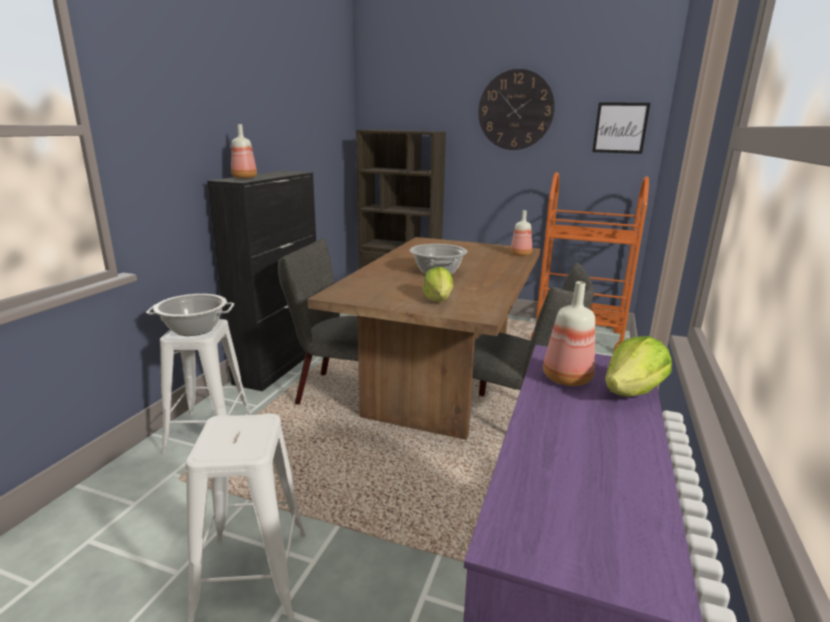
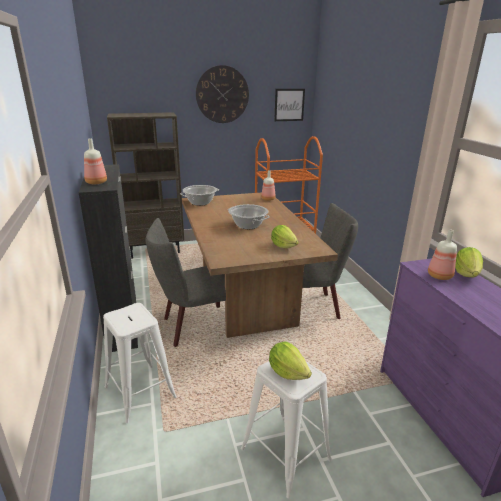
camera: 35 degrees left, 5 degrees up
cooking pot [146,294,234,336] -> cooking pot moved to [180,185,219,206]
none -> lettuce [269,341,312,380]

